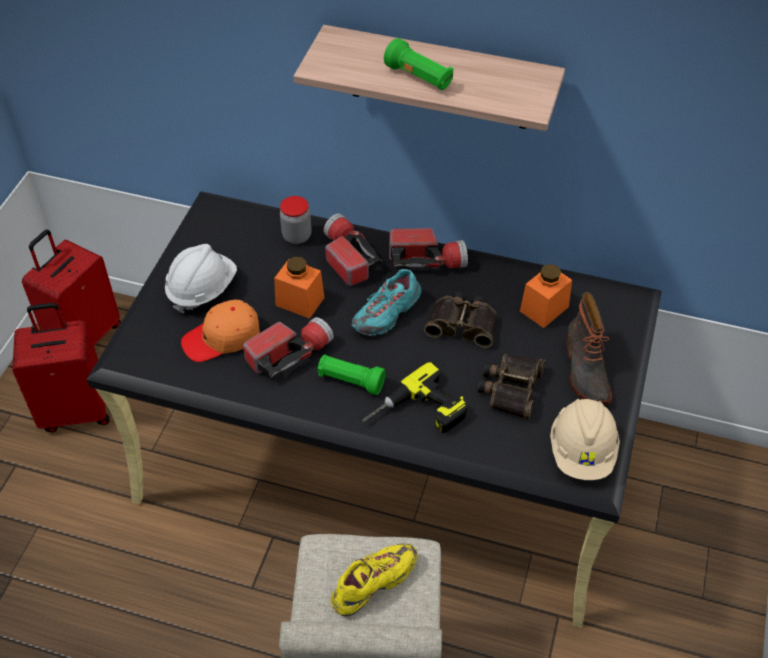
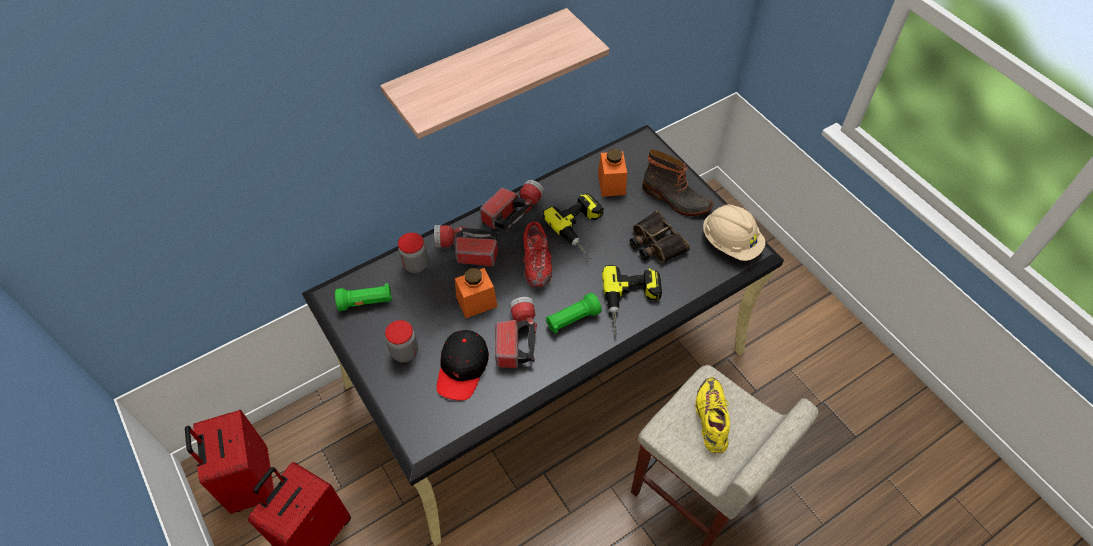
camera: 50 degrees left, 5 degrees up
white hard hat [165,244,237,314] -> jar [385,320,418,362]
orange cap [181,300,260,362] -> black cap [437,330,489,400]
turquoise shoe [351,269,421,336] -> red shoe [523,222,552,287]
green flashlight [384,38,453,90] -> green flashlight moved to [335,283,392,311]
binoculars [424,292,497,348] -> power drill [543,193,604,259]

